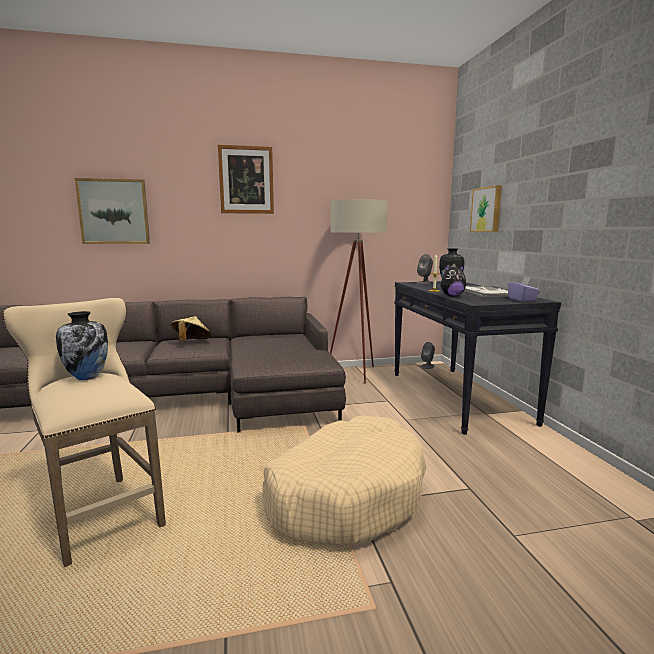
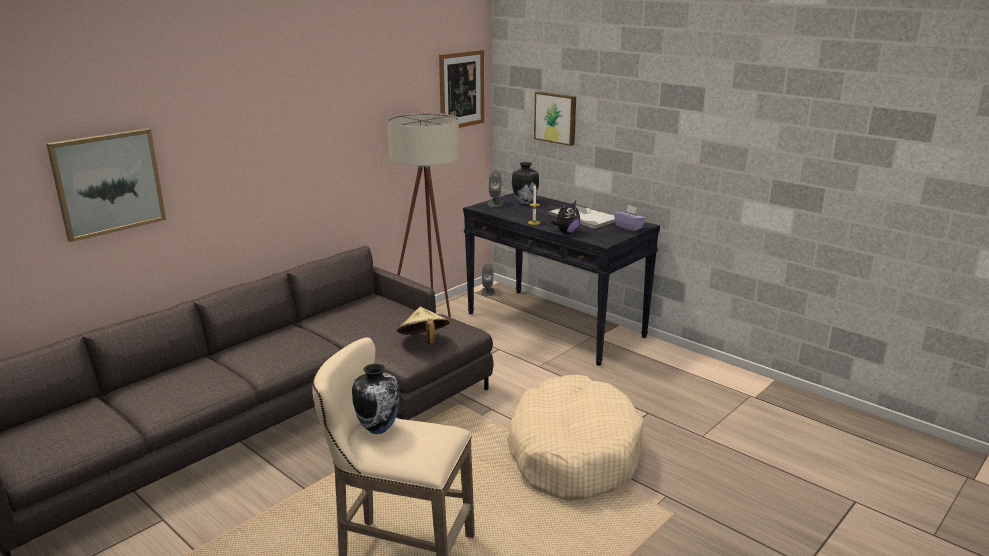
camera: 35 degrees left, 10 degrees up
beige hat [171,316,211,341] -> beige hat moved to [397,307,450,344]
picture [218,145,274,214] -> picture moved to [439,50,484,128]

